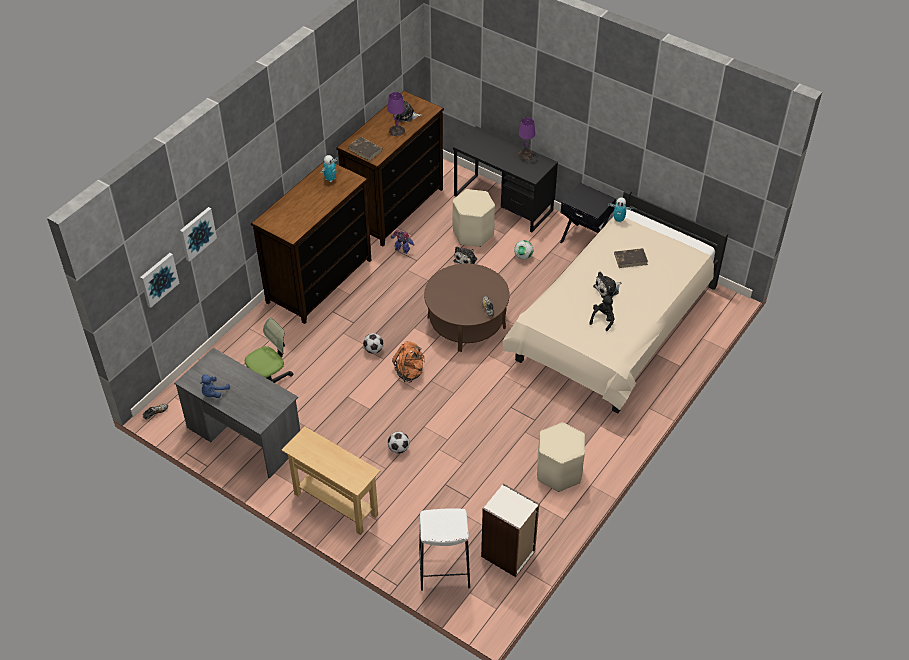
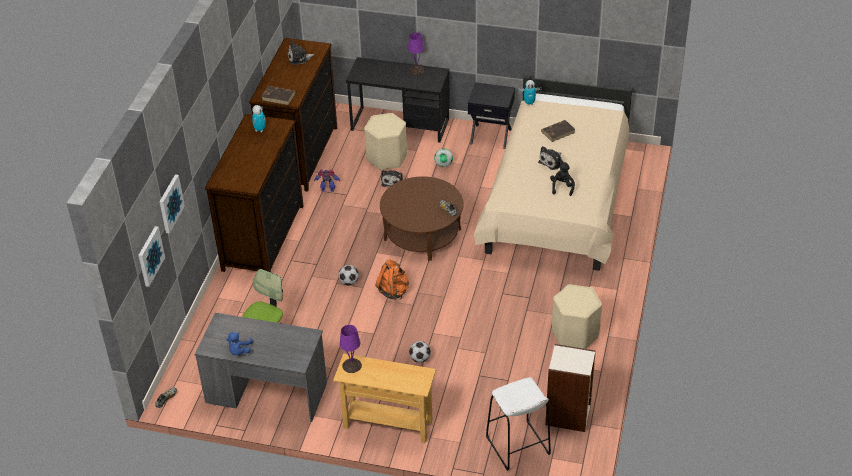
camera: 20 degrees left, 5 degrees down
purple table lamp [387,92,405,136] -> purple table lamp moved to [340,325,362,373]

